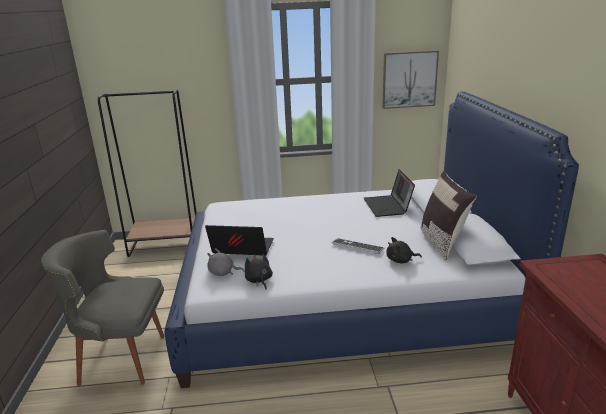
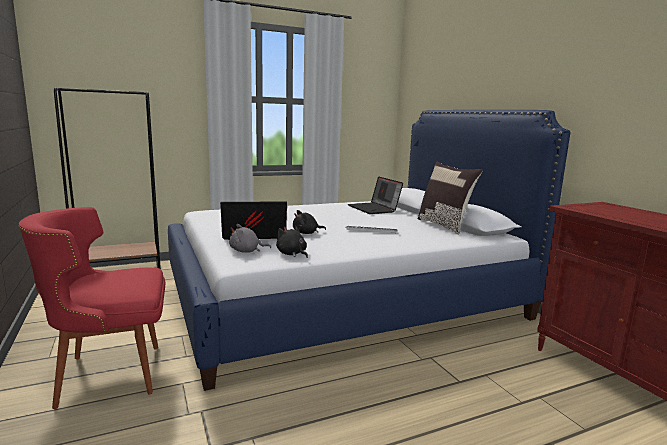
camera: 20 degrees left, 10 degrees down
grey chair [41,230,164,386] -> red chair [19,207,165,409]
picture [382,50,439,109] -> none
black plush toy [386,237,422,264] -> black plush toy moved to [293,210,326,234]

